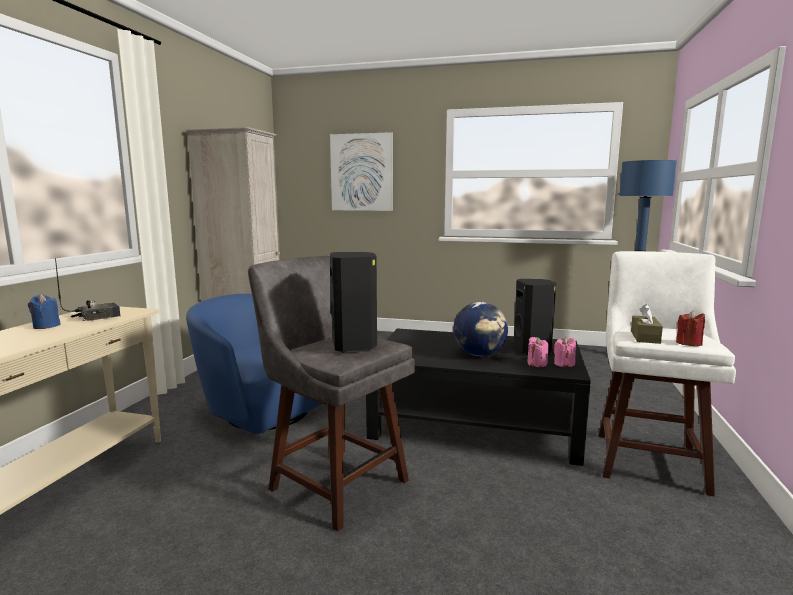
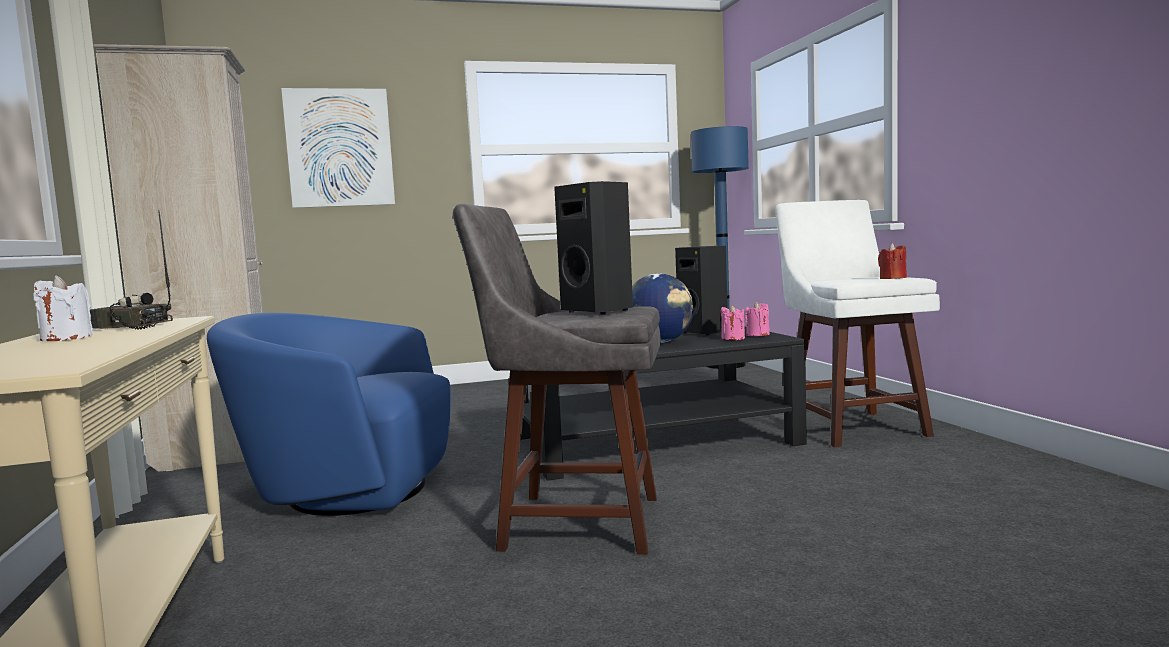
camera: 30 degrees left, 5 degrees down
blue candle [28,294,61,329] -> white candle [33,275,93,341]
radio [55,258,120,321] -> radio turned 105 degrees counterclockwise [90,210,173,329]
brown tissue box [631,304,663,344] -> none

